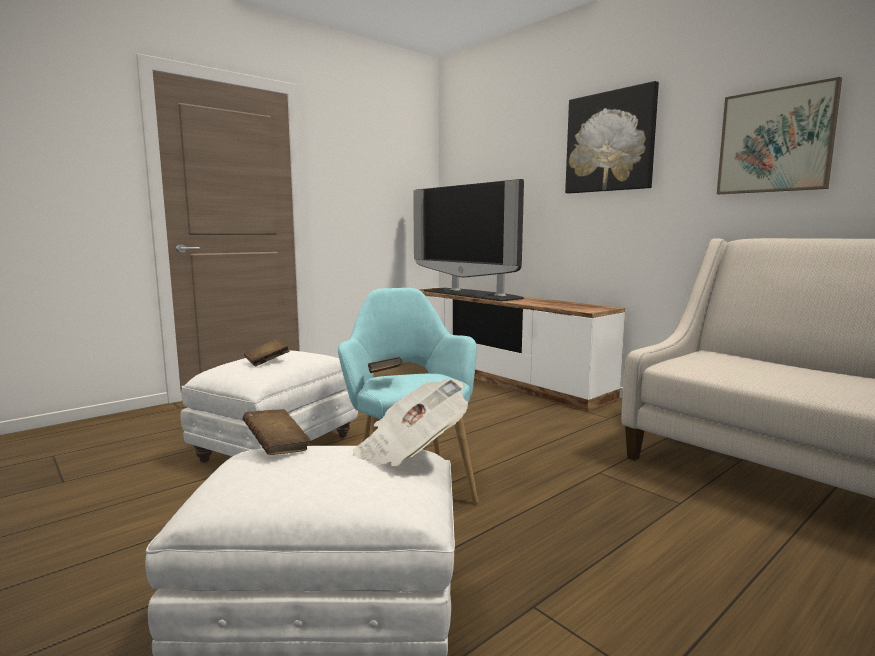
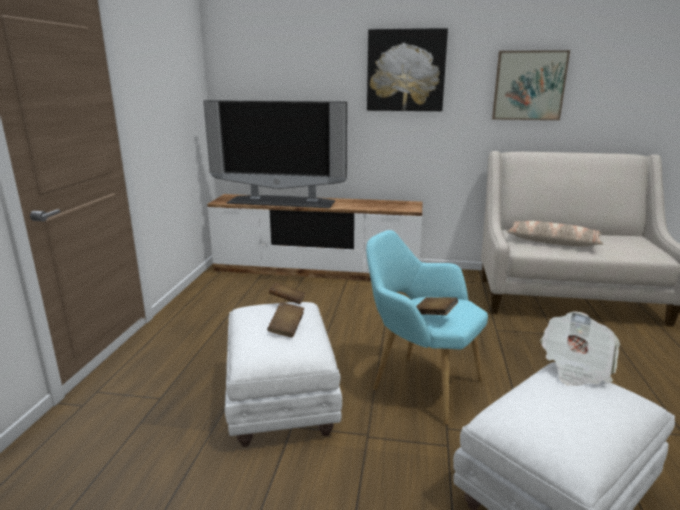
camera: 40 degrees left, 10 degrees up
brown book [243,409,311,455] -> brown book moved to [269,283,306,304]
none -> pillow [506,221,604,247]

